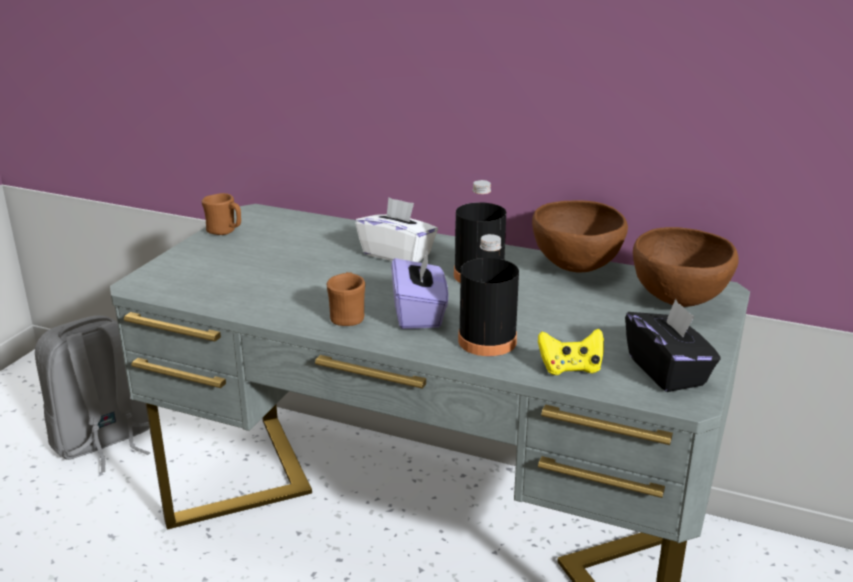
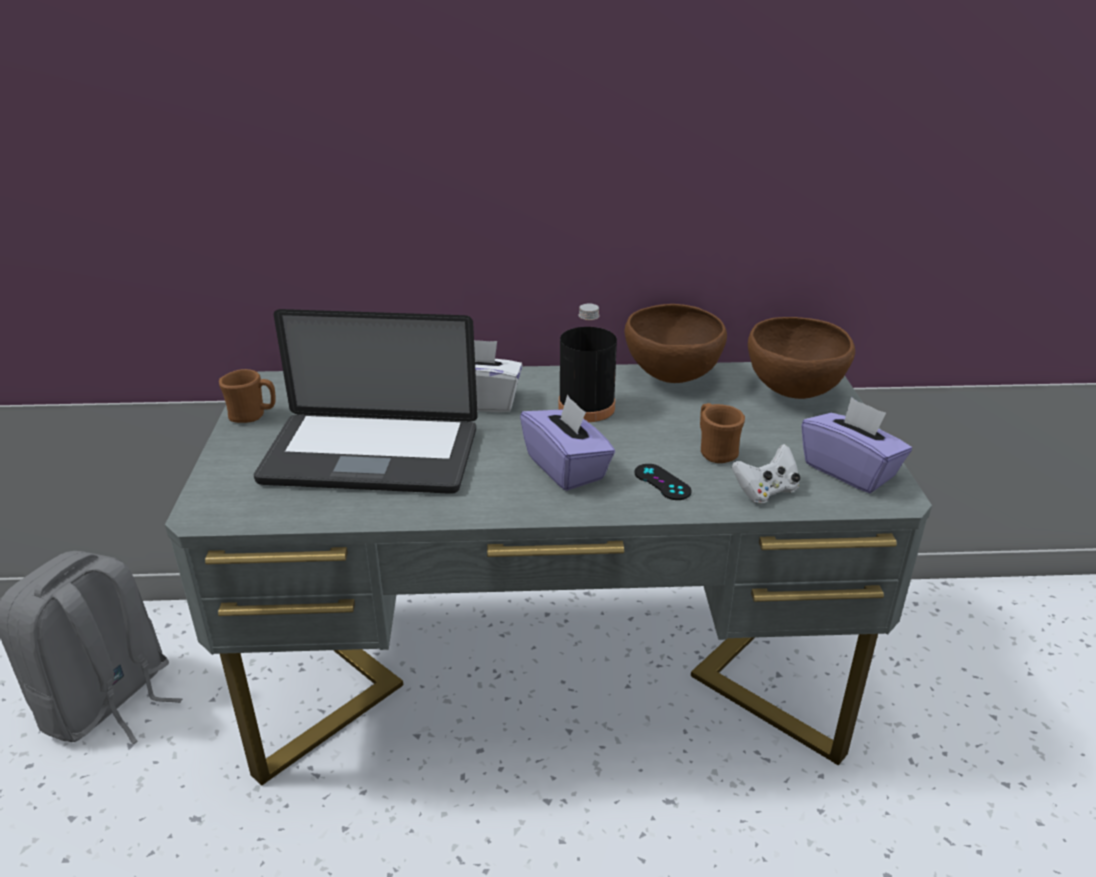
camera: 25 degrees left, 5 degrees up
brown mug [327,272,365,326] -> brown mug moved to [700,403,745,463]
black bottle [458,234,519,356] -> black game controller [635,464,692,500]
yellow game controller [538,329,604,375] -> white game controller [732,444,800,504]
black tissue box [625,299,720,392] -> purple tissue box [801,397,912,493]
none -> laptop [254,309,478,494]

